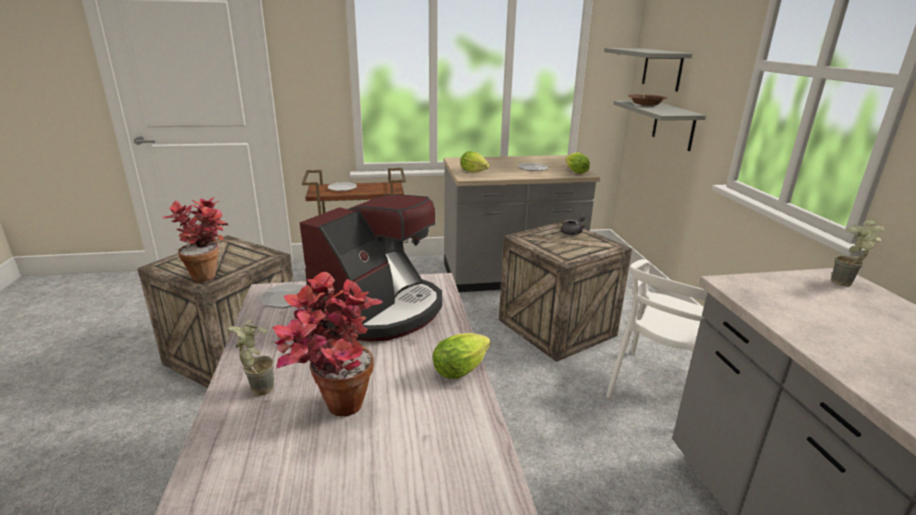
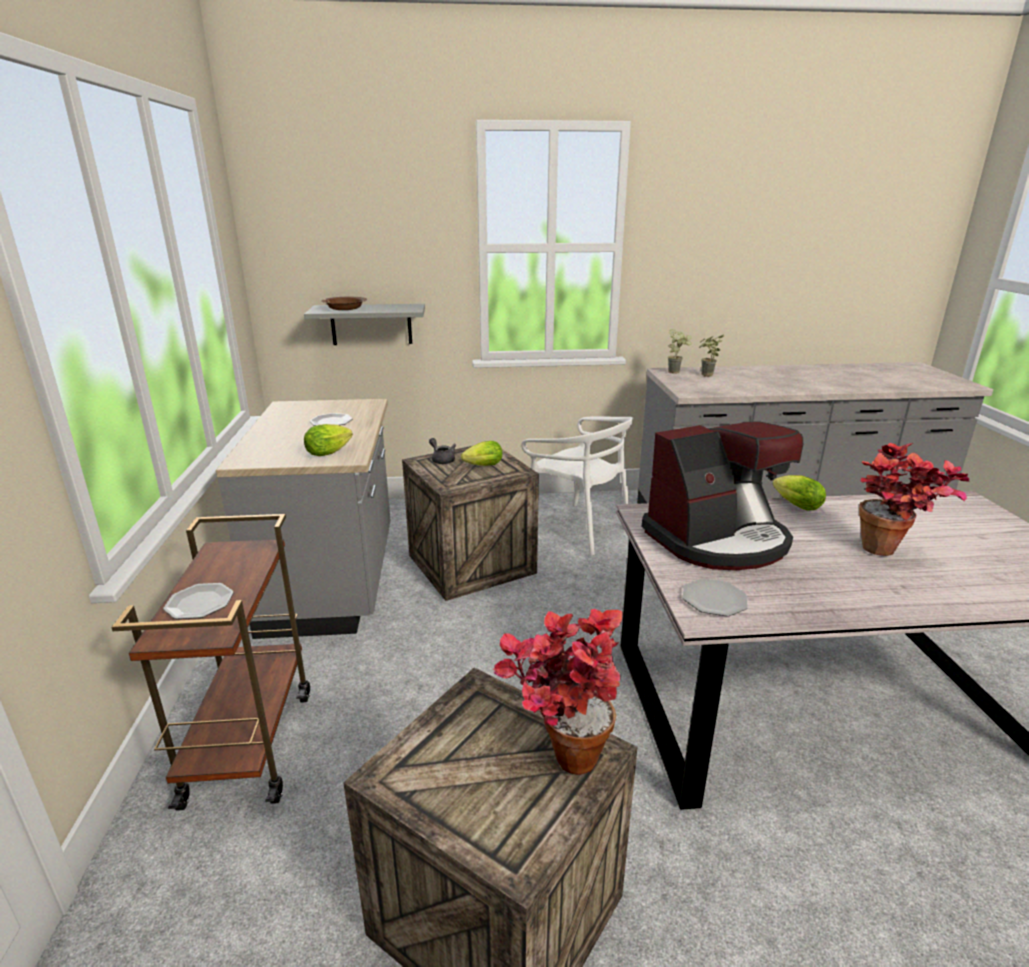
camera: 85 degrees left, 0 degrees up
potted plant [227,318,274,396] -> potted plant moved to [699,334,724,377]
coffee machine [300,195,442,342] -> coffee machine turned 120 degrees clockwise [642,421,803,571]
lettuce [565,153,590,174] -> lettuce moved to [461,441,502,466]
grey shelf [604,48,693,92] -> none

